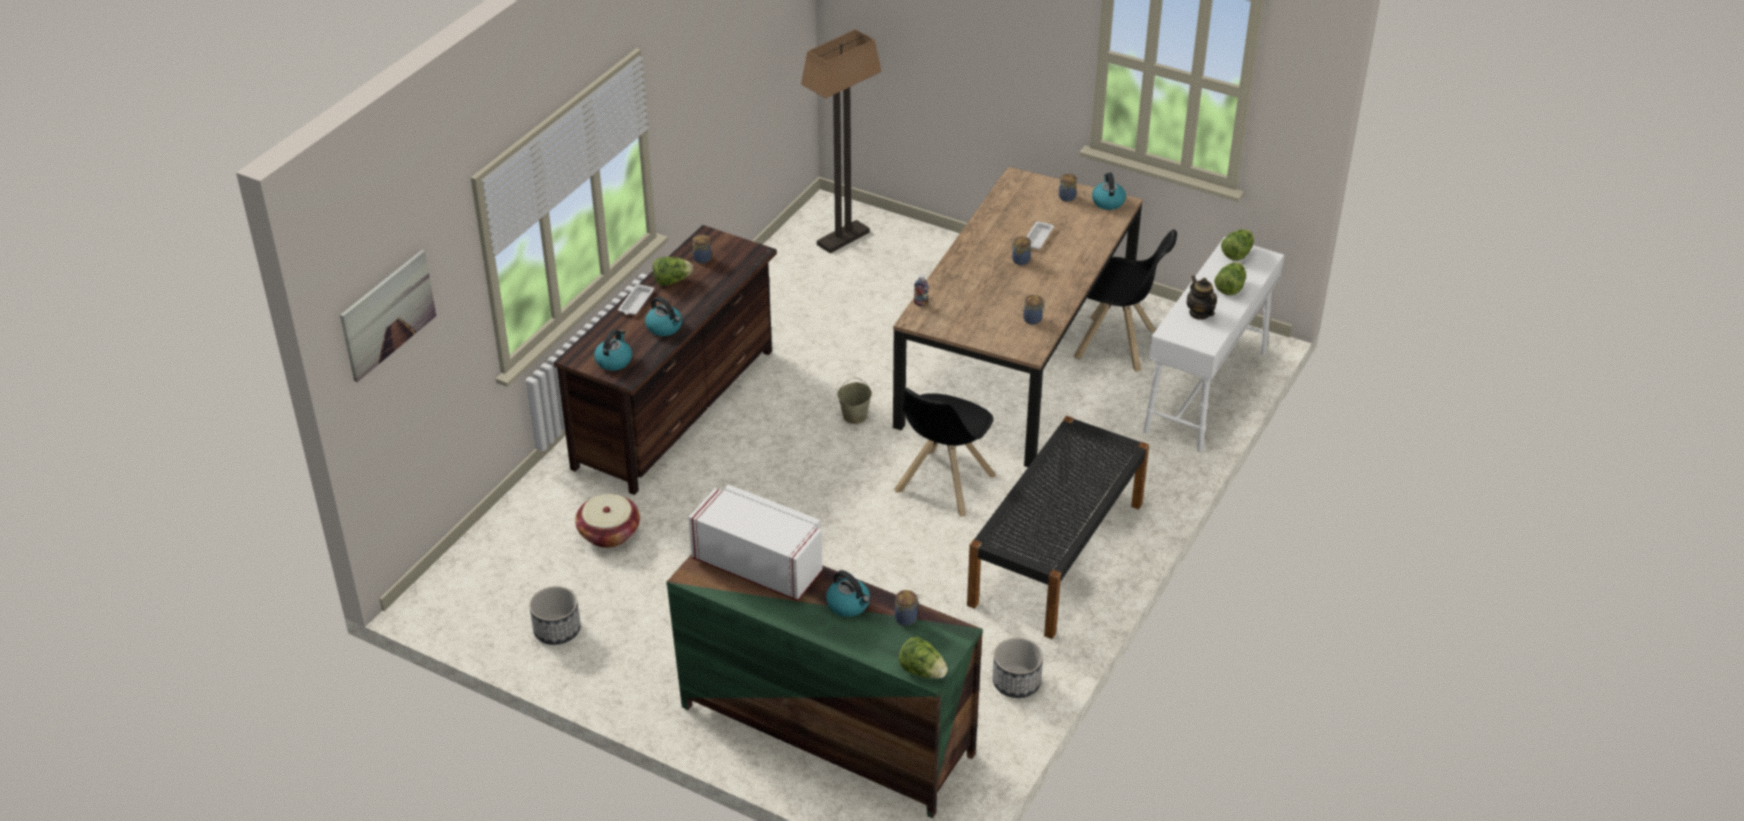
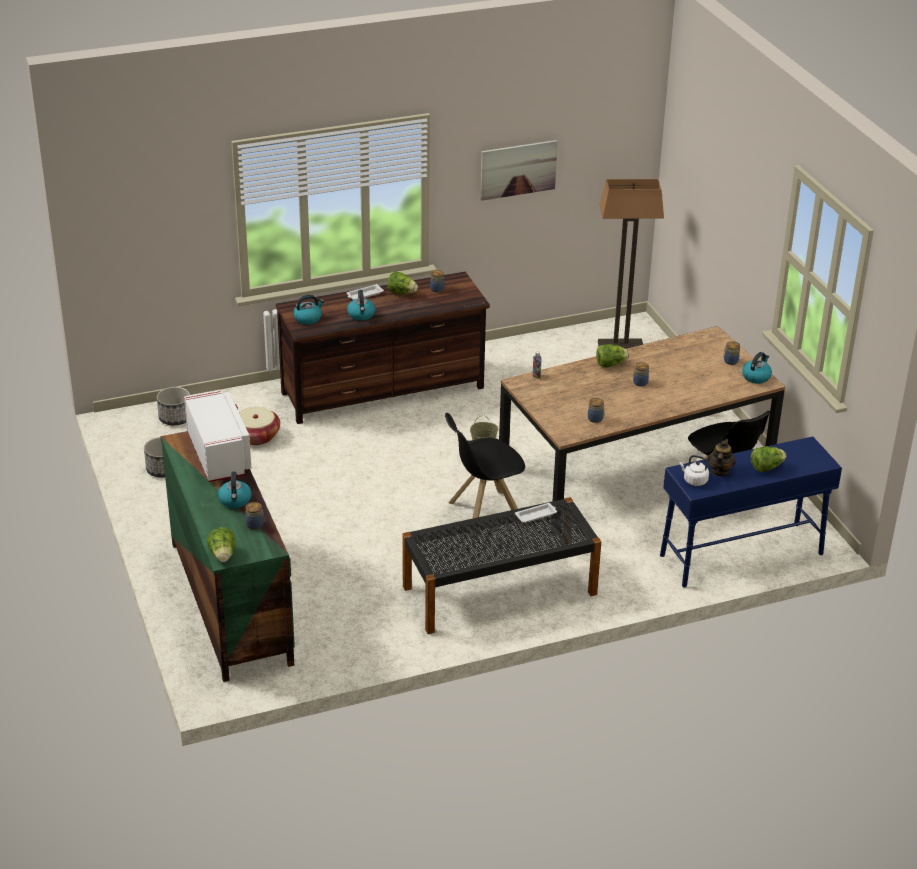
camera: 40 degrees right, 5 degrees down
picture [340,250,436,382] -> picture moved to [480,140,558,201]
planter [993,638,1043,698] -> planter moved to [157,387,190,425]
white tray [1027,221,1054,249] -> white tray moved to [515,503,557,523]
white console table [1143,237,1284,452] -> blue console table [660,436,842,587]
lettuce [1221,229,1254,261] -> lettuce moved to [596,344,629,368]
none -> white kettle [679,455,709,486]

